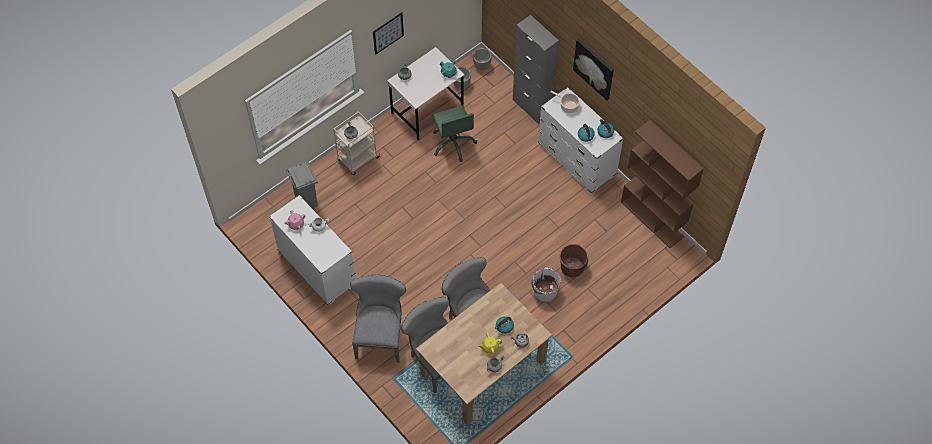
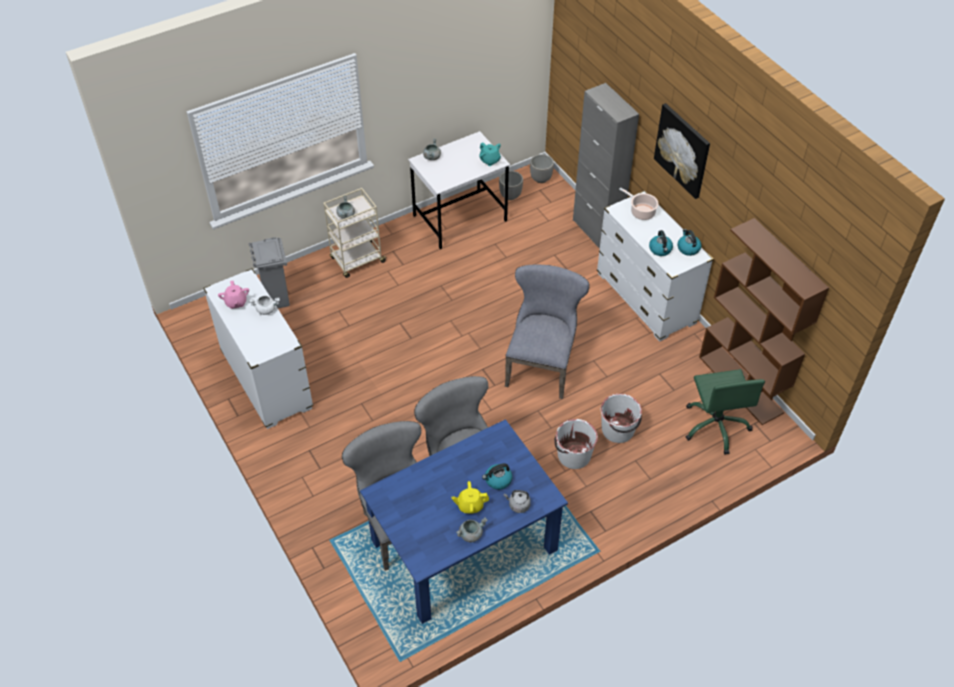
camera: 10 degrees right, 10 degrees down
grey chair [350,275,406,363] -> grey chair moved to [505,265,590,399]
picture [373,12,404,55] -> none
brown dining table [416,283,552,425] -> blue dining table [360,419,568,624]
green office chair [432,105,477,162] -> green office chair moved to [686,369,765,455]
brown bucket [560,244,588,277] -> white bucket [601,394,642,443]

